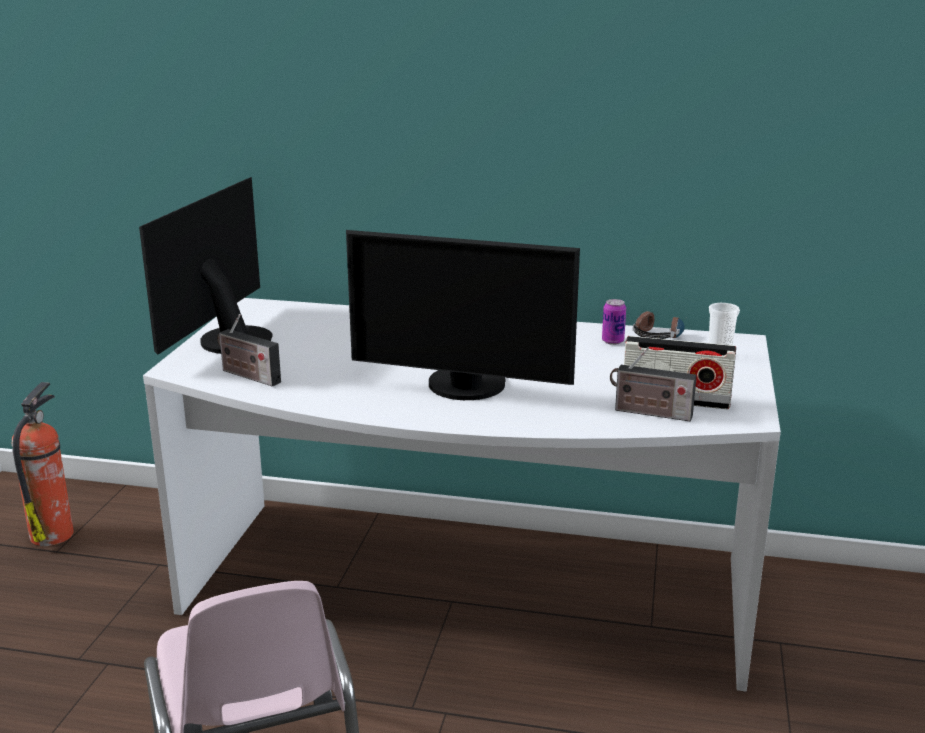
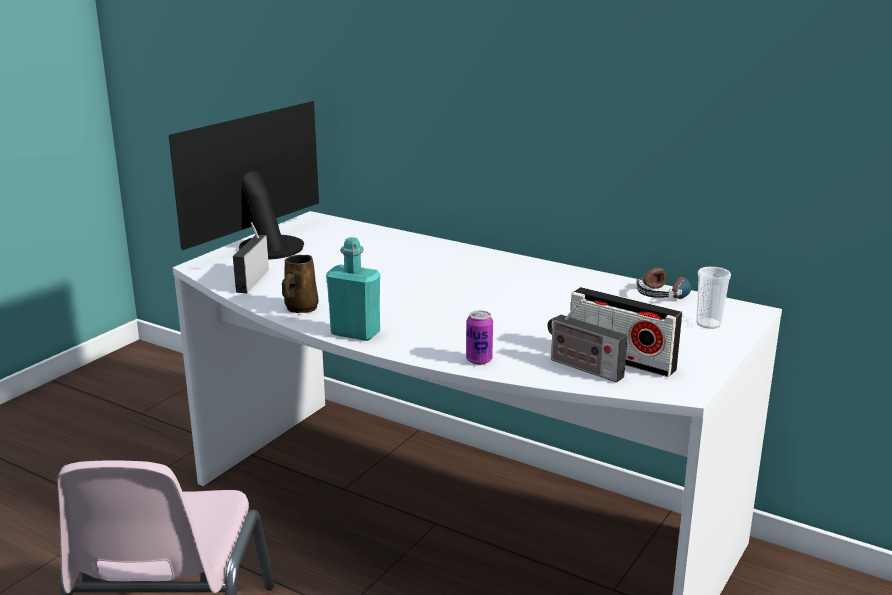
camera: 20 degrees right, 0 degrees up
fire extinguisher [11,382,74,546] -> none
radio [217,314,281,387] -> radio turned 45 degrees clockwise [233,222,269,293]
monitor [346,230,580,400] -> none
can [602,299,626,345] -> can moved to [466,310,493,365]
none -> brown mug [282,255,319,313]
none -> turquoise bottle [326,237,380,341]

